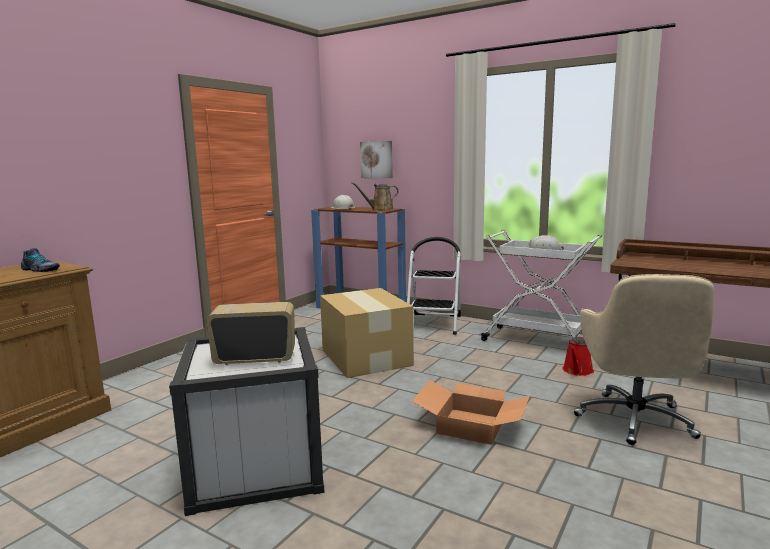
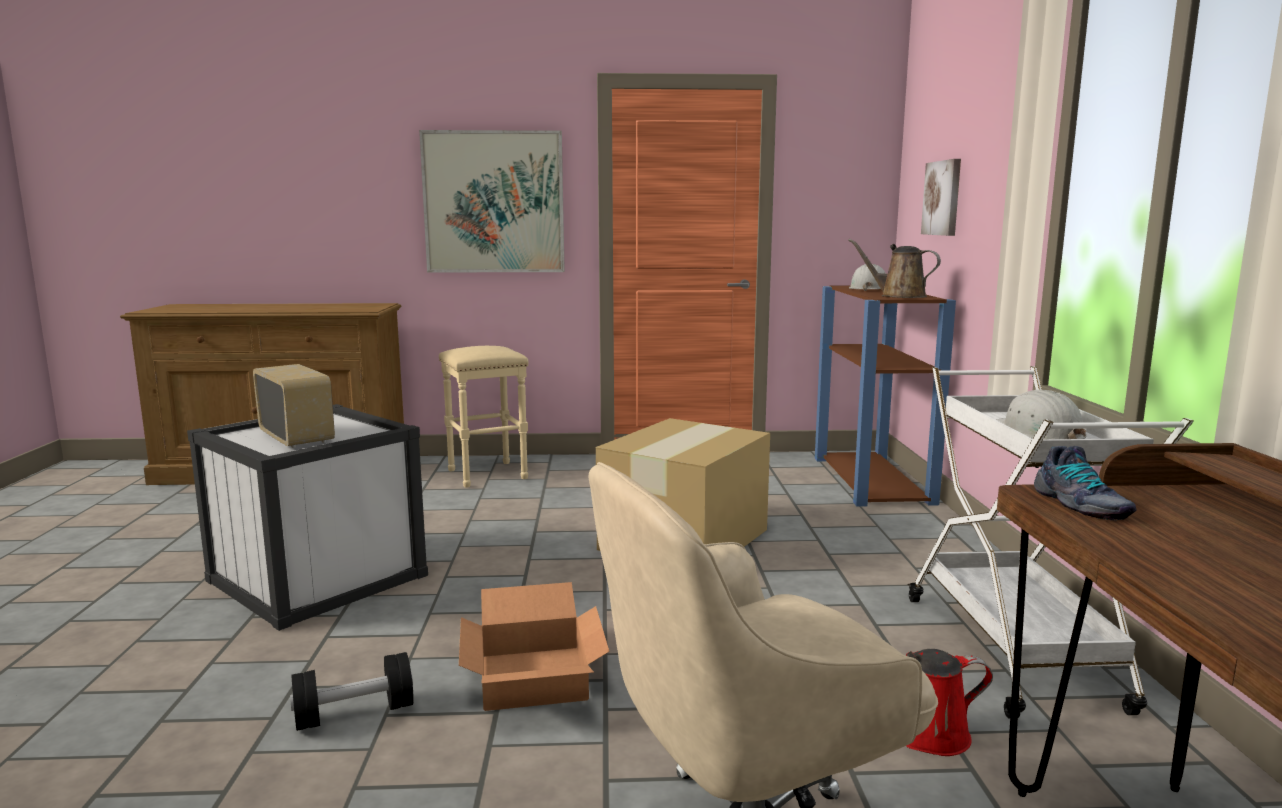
camera: 55 degrees right, 0 degrees up
shoe [21,248,60,272] -> shoe moved to [1034,446,1136,520]
step ladder [407,237,461,335] -> none
none -> black dumbbell [290,652,414,731]
none -> picture [419,130,565,273]
none -> beige stool [439,346,528,488]

